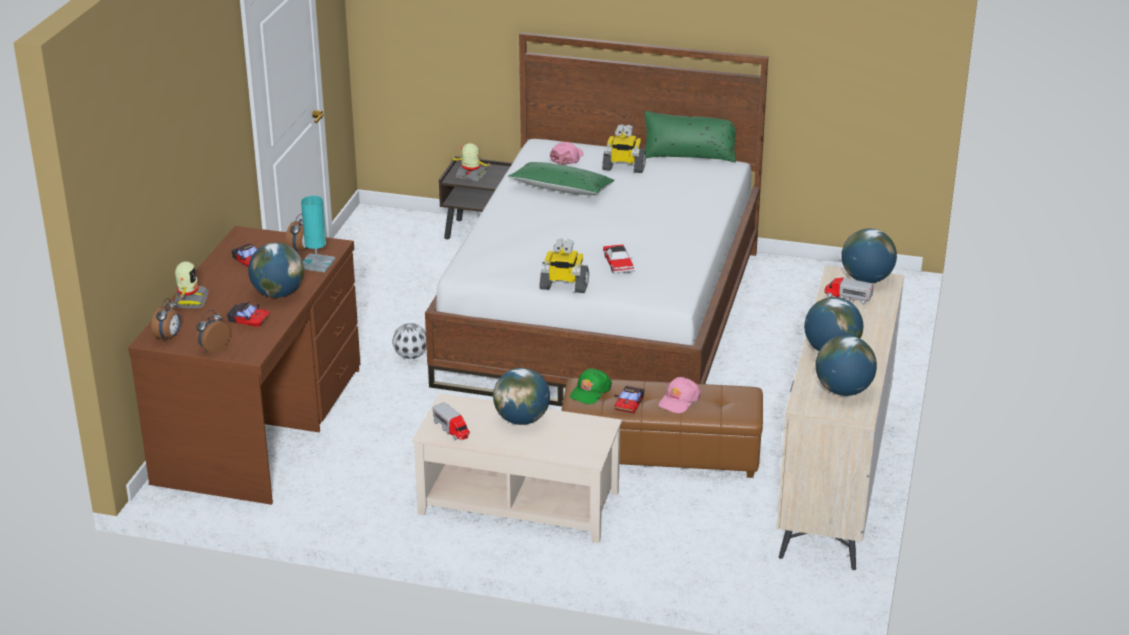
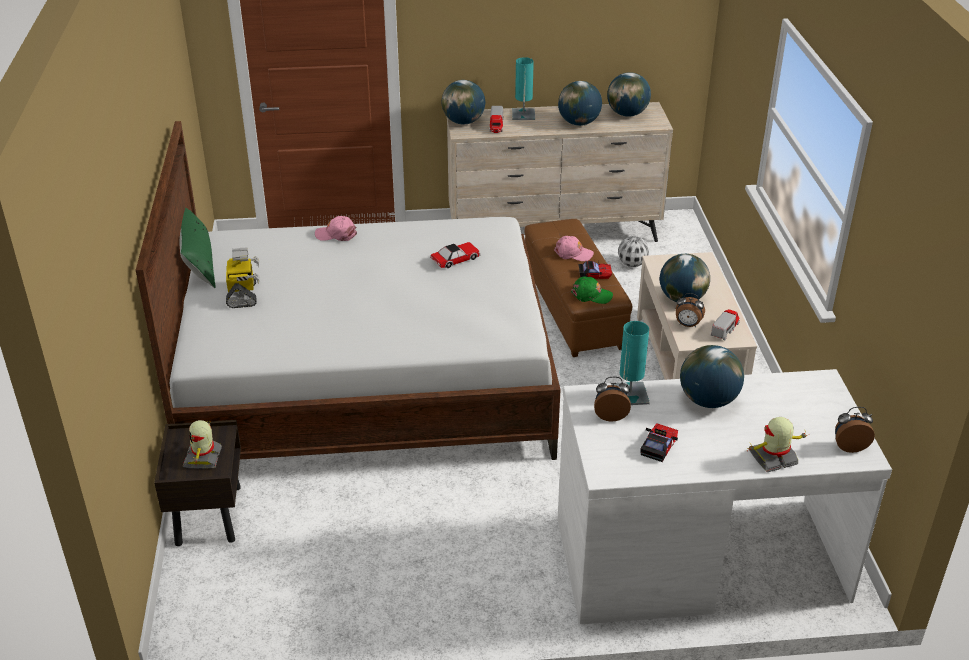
camera: 110 degrees left, 5 degrees up
brown desk [128,226,360,505] -> white desk [558,369,892,624]
alarm clock [196,310,230,354] -> alarm clock moved to [676,293,705,327]
toy car [227,302,271,327] -> none
football [392,323,426,359] -> football moved to [618,236,649,267]
green pillow [508,162,615,195] -> none
toy robot [539,238,589,293] -> none
pink cap [550,142,584,165] -> pink cap moved to [315,216,357,241]
none -> turquoise table lamp [512,57,535,120]

